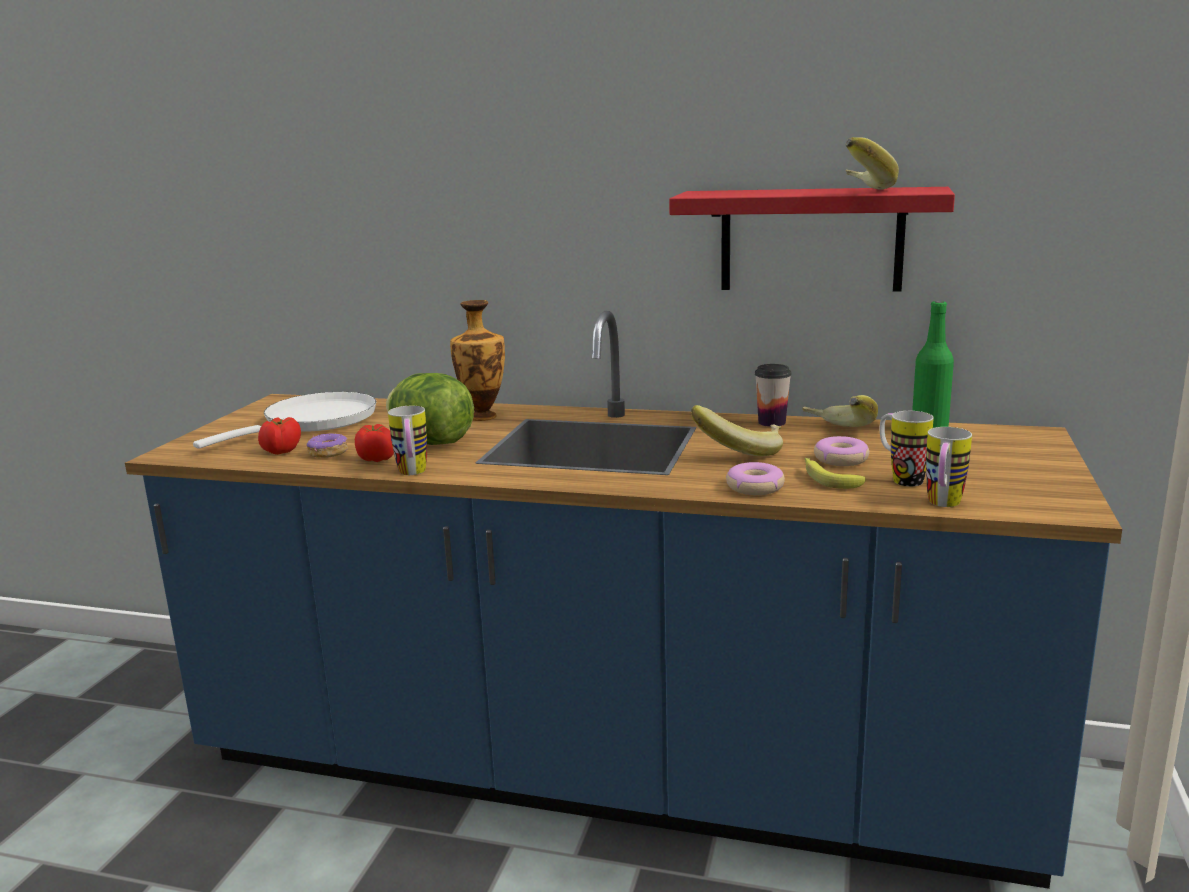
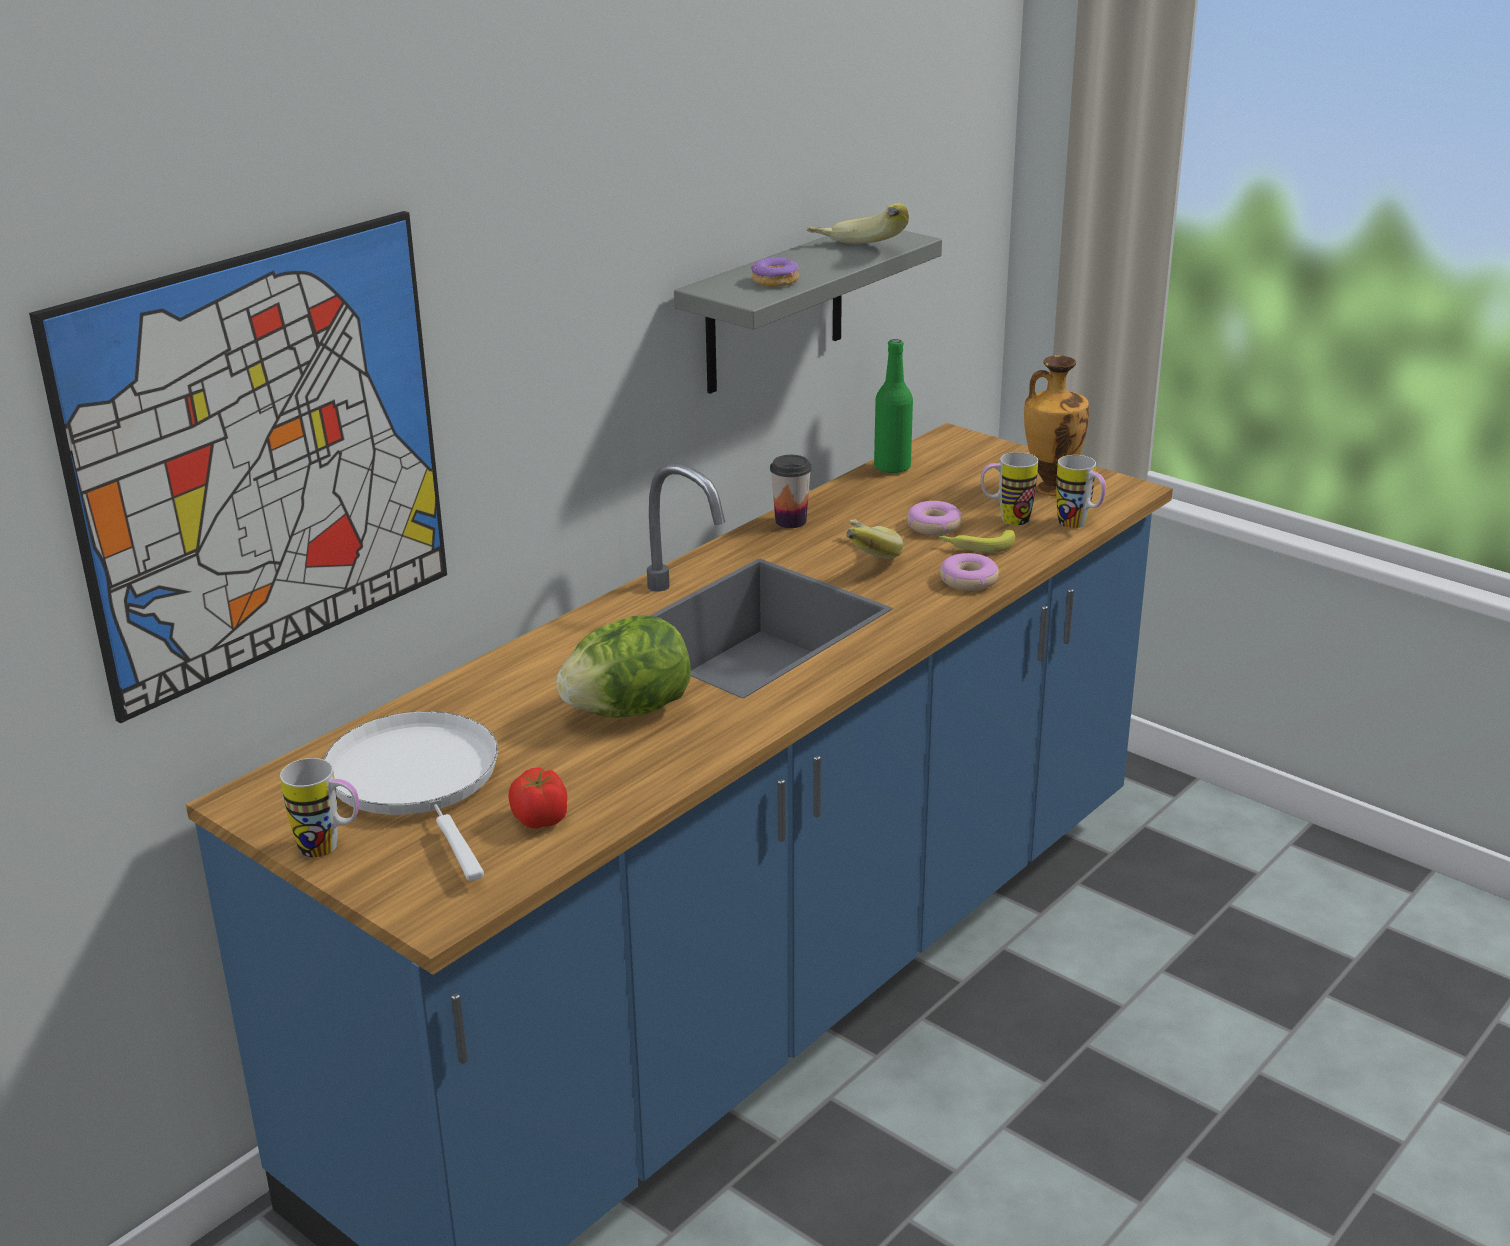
camera: 65 degrees left, 10 degrees up
donut [307,433,348,458] -> donut moved to [751,257,799,287]
tomato [355,424,394,462] -> none
mug [388,406,427,475] -> mug moved to [280,758,359,857]
vase [450,300,505,421] -> vase moved to [1024,355,1089,496]
red shelf [669,187,955,292] -> grey shelf [674,230,942,394]
banana [802,395,878,427] -> none
none -> picture [29,211,447,723]

